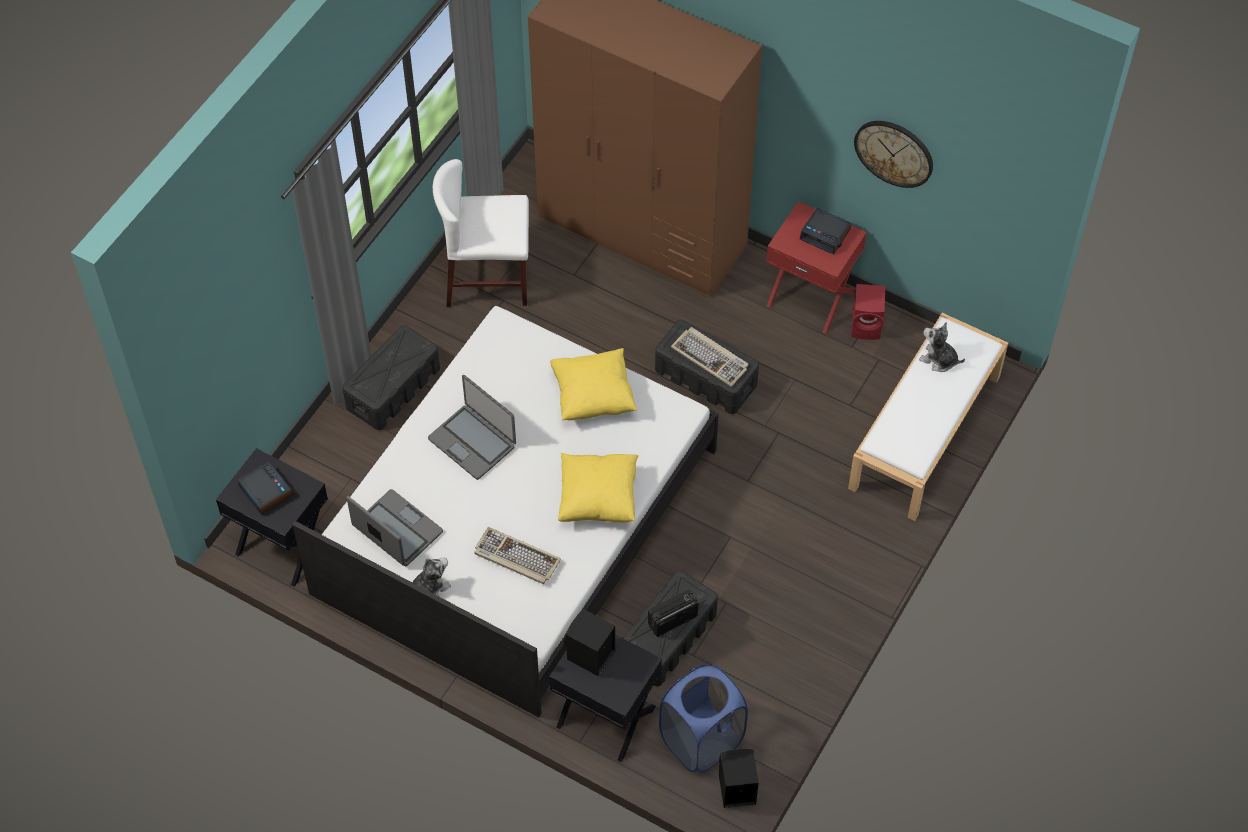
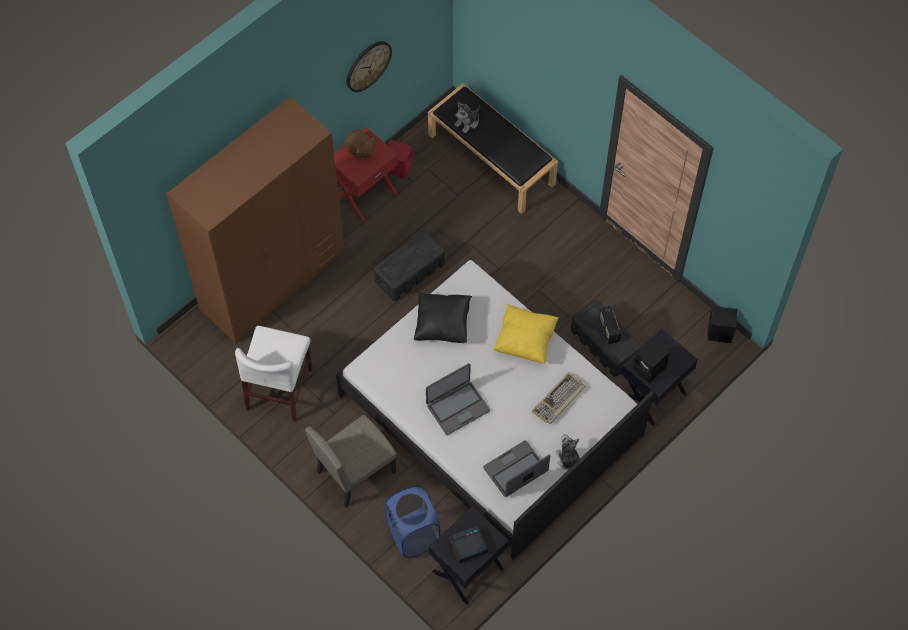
camera: 75 degrees left, 5 degrees up
black storage box [342,325,440,430] -> beige chair [305,415,397,507]
yellow pillow [550,348,637,420] -> black pillow [414,292,472,343]
blue laundry basket [659,665,748,773] -> blue laundry basket moved to [385,486,440,558]
keyboard [671,327,748,387] -> none
alarm clock [800,208,852,255] -> brown plush toy [344,129,375,161]
white bench [848,313,1008,521] -> black bench [428,83,558,214]

